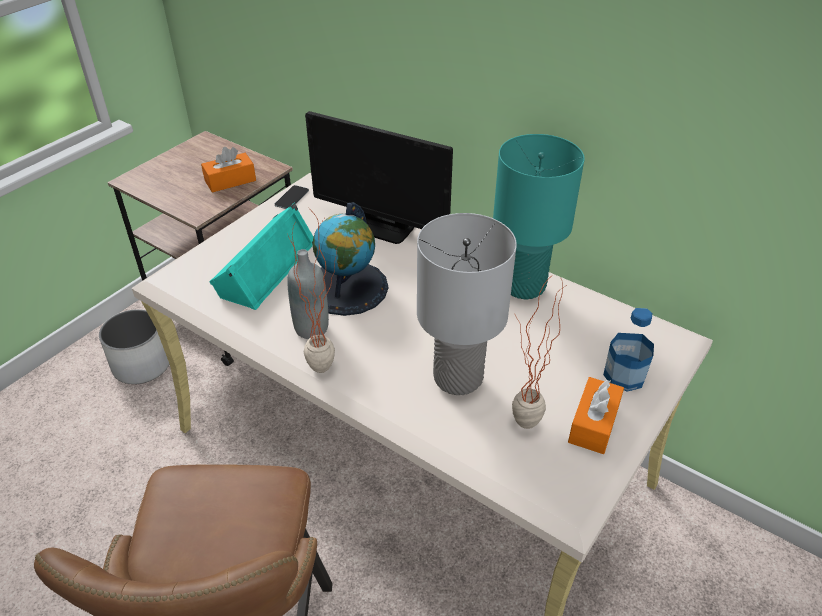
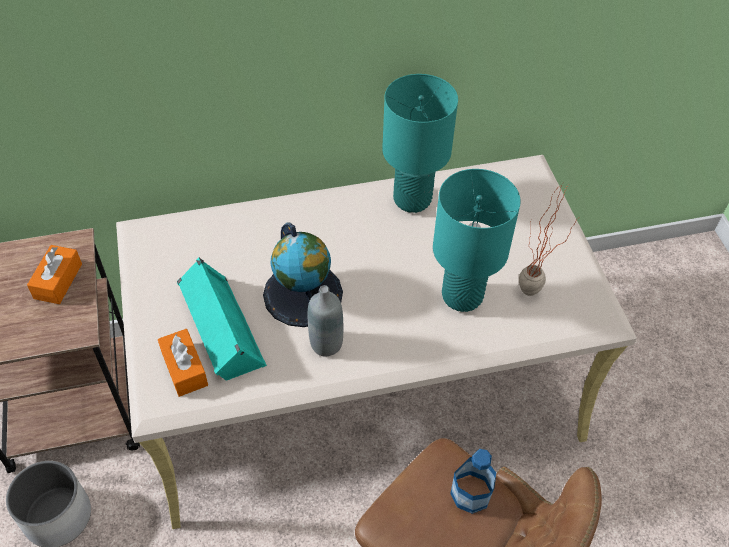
camera: 50 degrees left, 10 degrees up
phone [275,185,309,209] -> none
potted plant [287,207,340,373] -> none
monitor [305,111,453,244] -> none
grey table lamp [417,213,517,395] -> turquoise table lamp [433,169,521,312]
orange tissue box [568,377,624,454] -> orange tissue box moved to [158,329,208,397]
bottle [603,308,654,392] -> bottle moved to [450,449,496,514]

